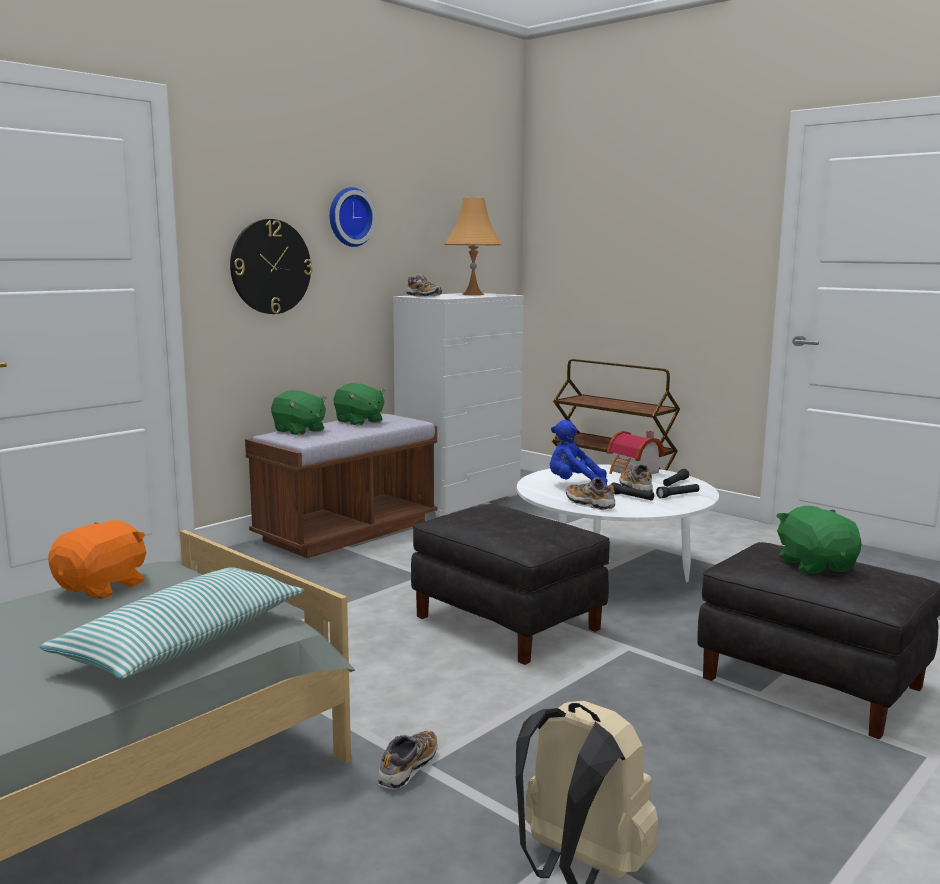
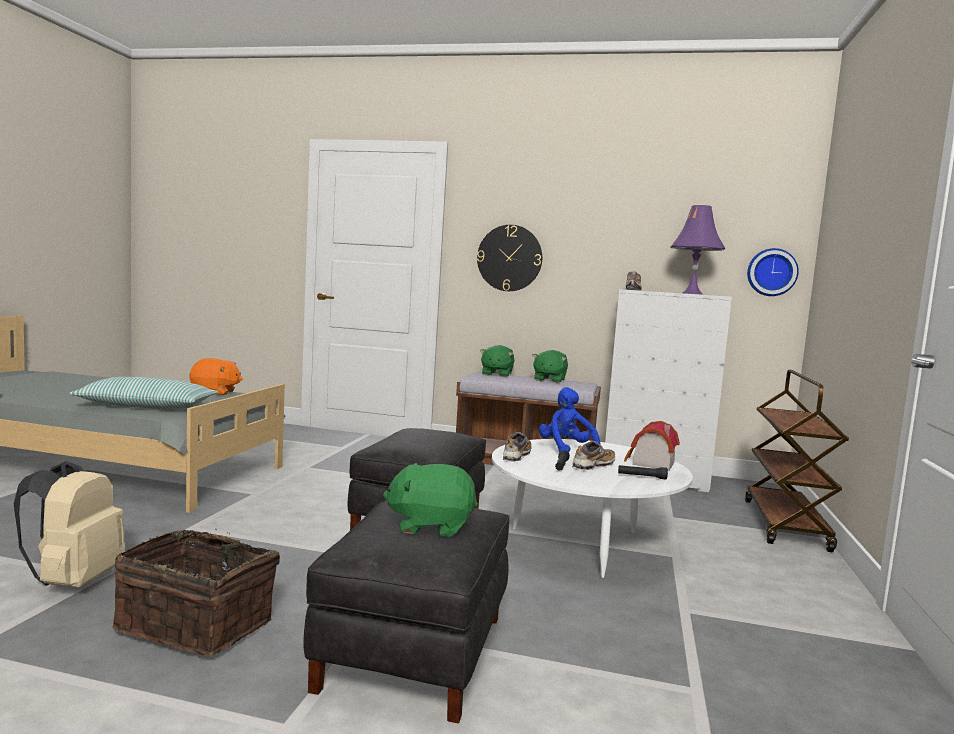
camera: 60 degrees right, 5 degrees down
wall clock [330,187,376,247] -> wall clock moved to [747,248,799,296]
shoe [378,730,438,789] -> none
orange table lamp [444,197,502,295] -> purple table lamp [671,205,725,295]
black flashlight [656,484,699,498] -> none
green plush toy [776,506,862,574] -> green plush toy turned 135 degrees counterclockwise [383,463,478,537]
none -> basket [113,528,280,656]

